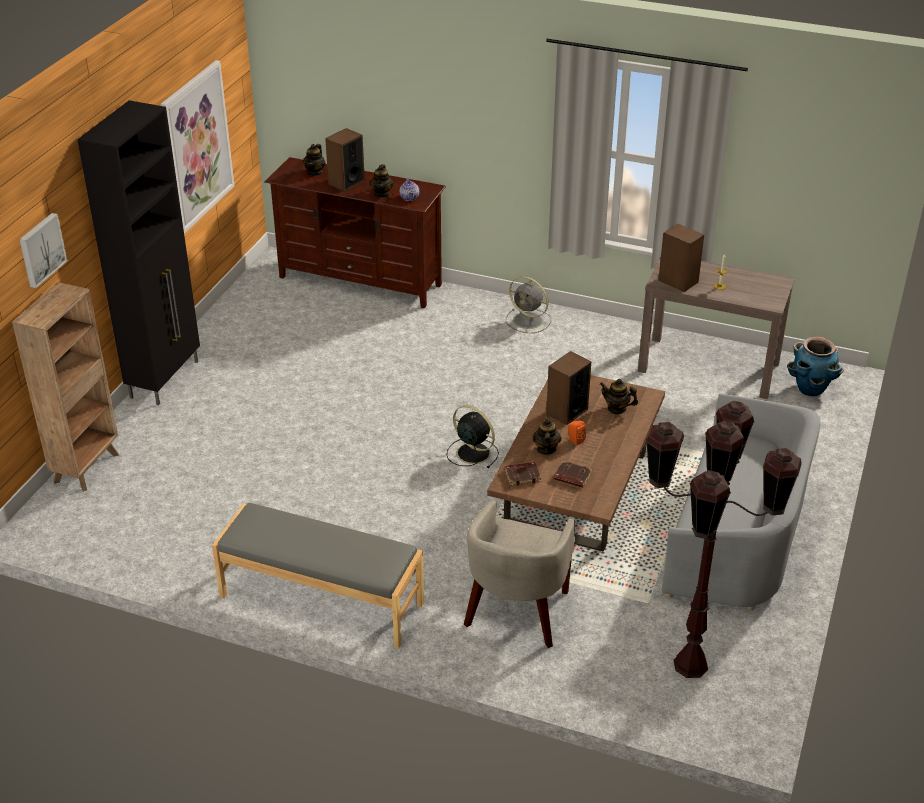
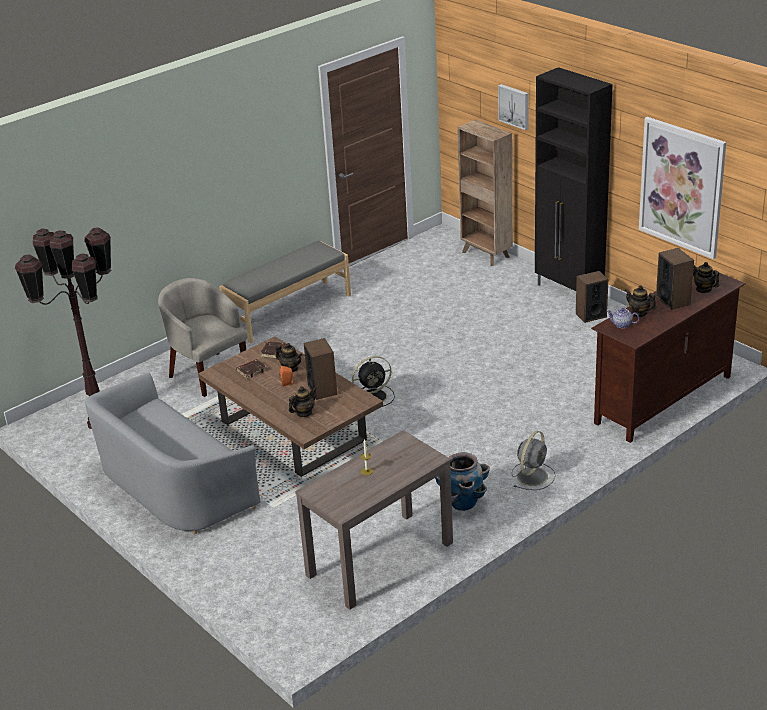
camera: 120 degrees right, 5 degrees down
grey fan [506,276,551,333] -> grey fan turned 150 degrees clockwise [512,431,556,490]
speaker [658,224,704,292] -> speaker moved to [576,271,608,323]
planter [787,337,844,396] -> planter moved to [435,452,490,511]

